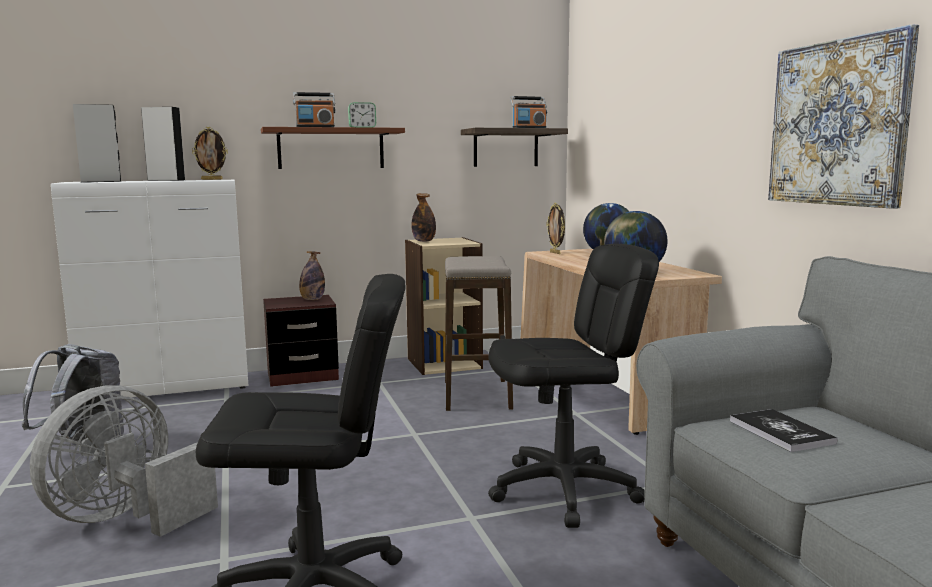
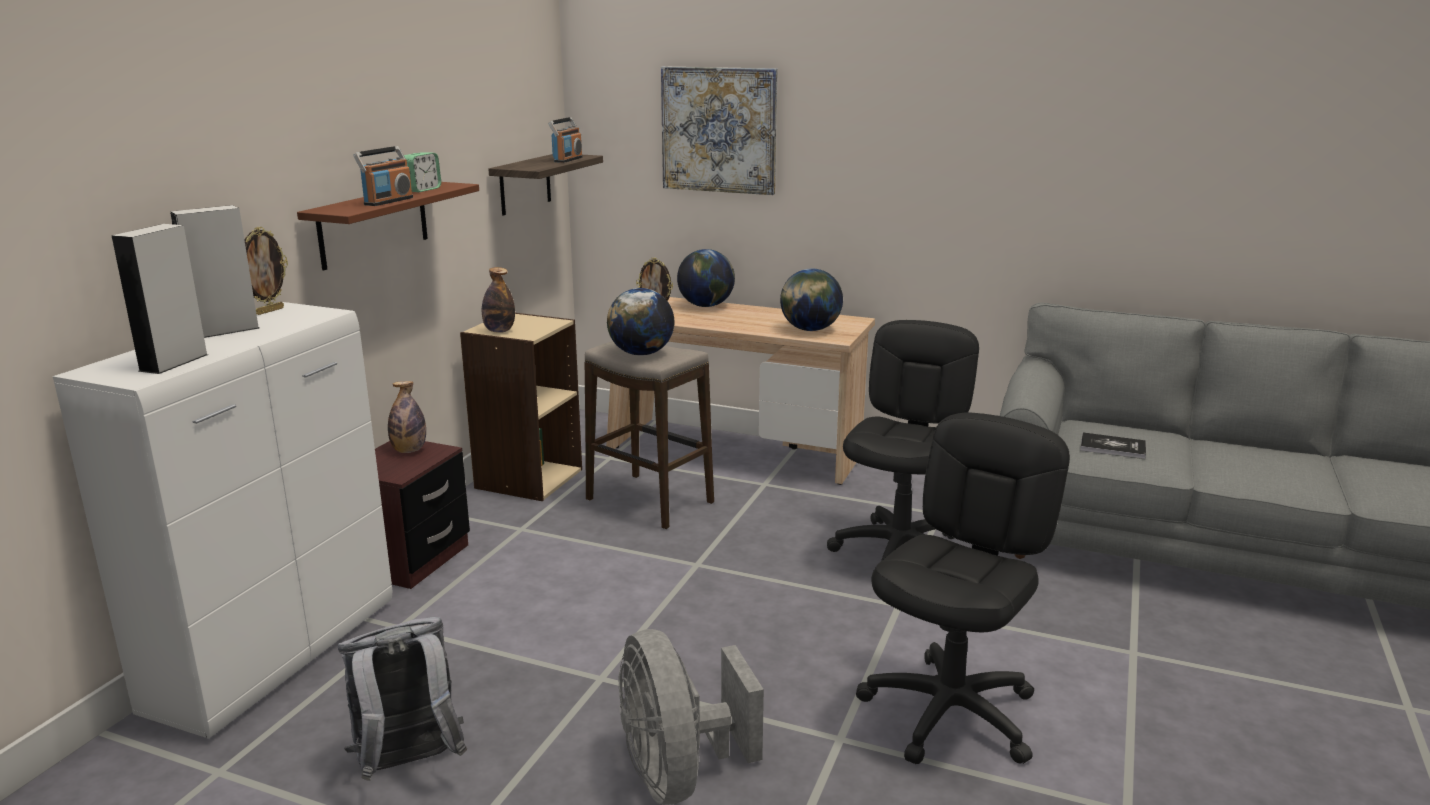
camera: 50 degrees left, 10 degrees up
picture [768,24,919,209] -> picture moved to [661,66,778,195]
none -> globe [607,288,674,356]

